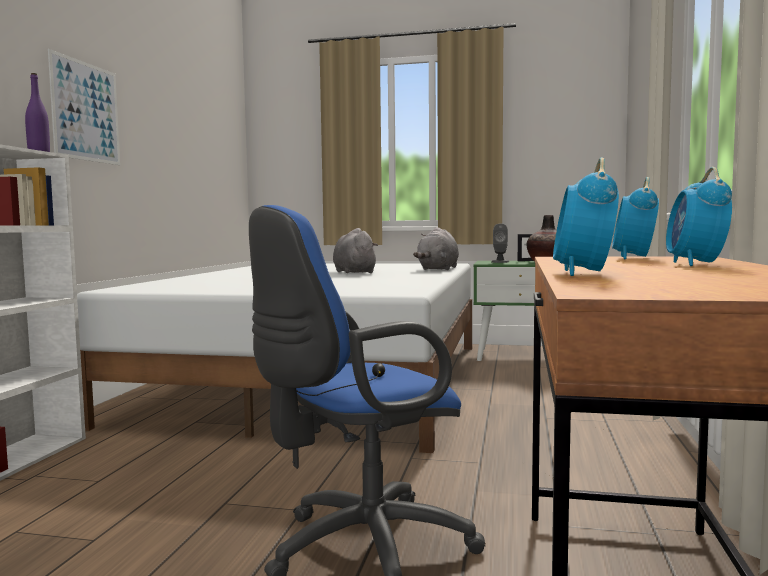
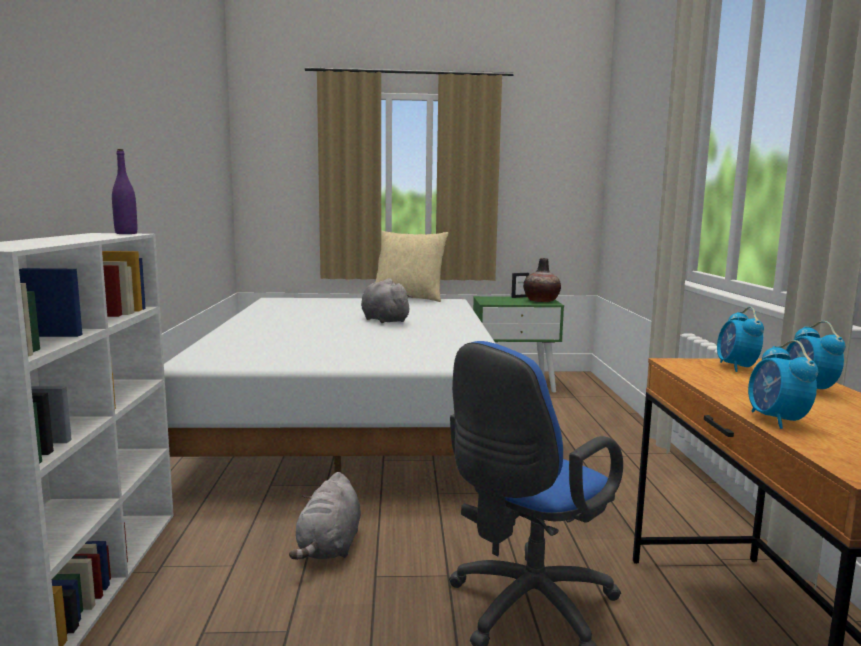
camera: 15 degrees left, 5 degrees up
picture [48,49,120,165] -> none
grey plush toy [413,227,459,270] -> grey plush toy moved to [289,472,361,560]
grey speaker [491,223,509,263] -> none
none -> beige pillow [375,230,448,302]

